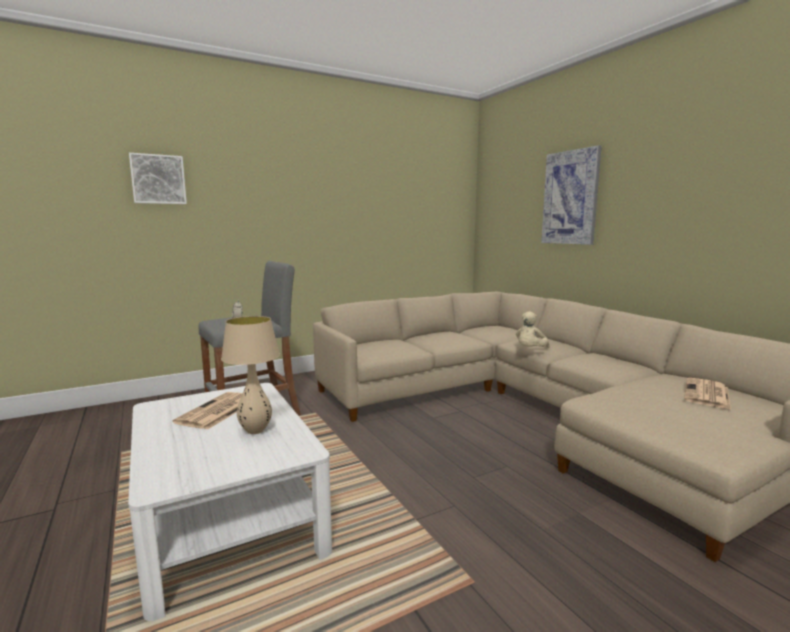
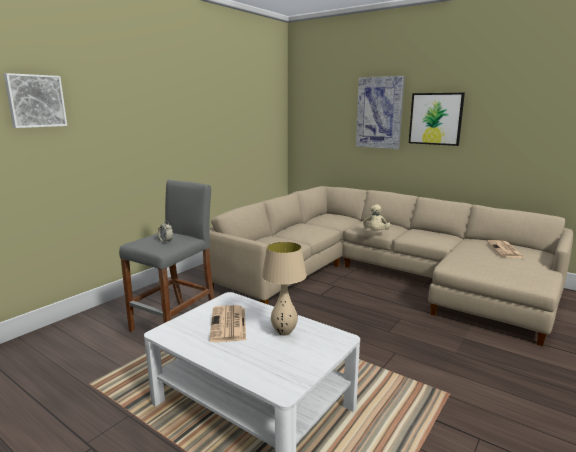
camera: 25 degrees left, 5 degrees up
none -> picture [409,93,465,146]

